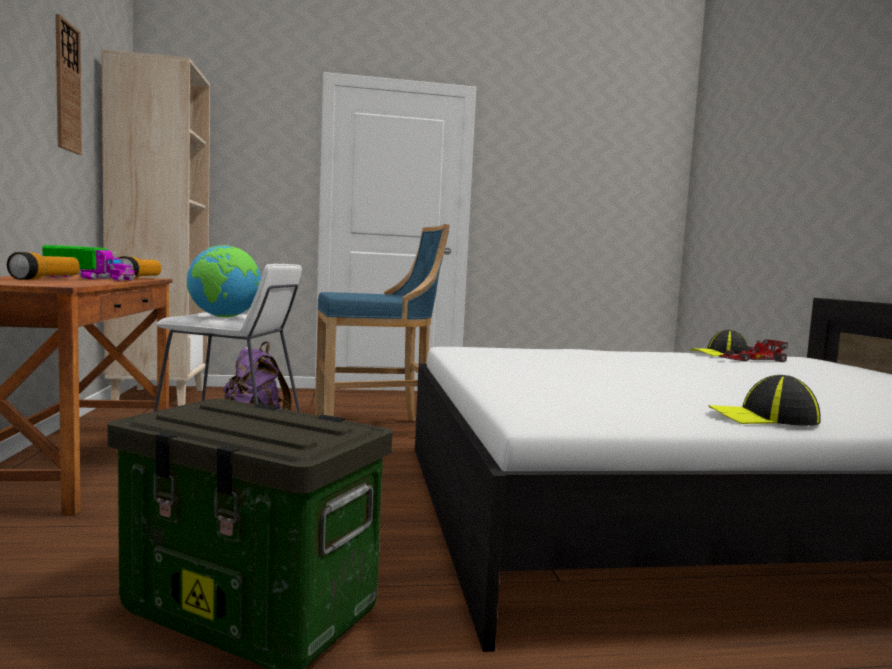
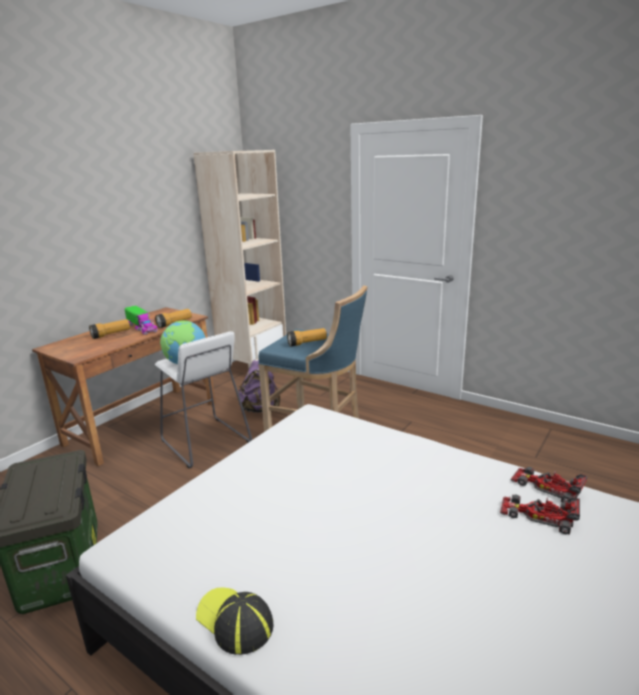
camera: 45 degrees right, 15 degrees up
wall clock [55,14,82,155] -> none
cap [691,330,748,356] -> toy car [511,467,588,502]
none -> flashlight [287,328,327,346]

